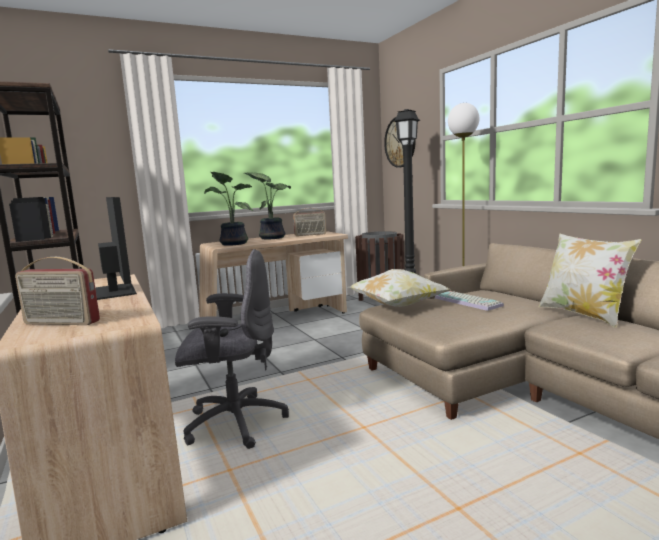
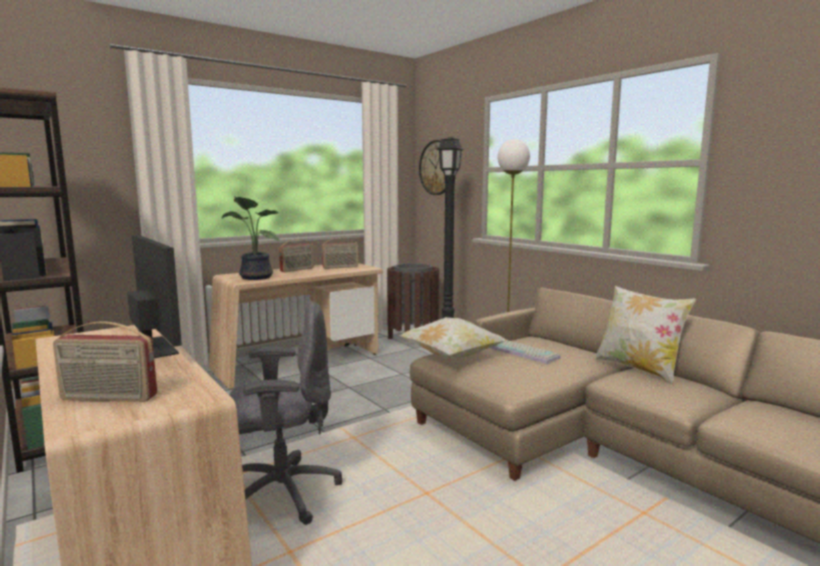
camera: 10 degrees left, 0 degrees up
potted plant [244,172,291,239] -> radio [279,239,314,272]

